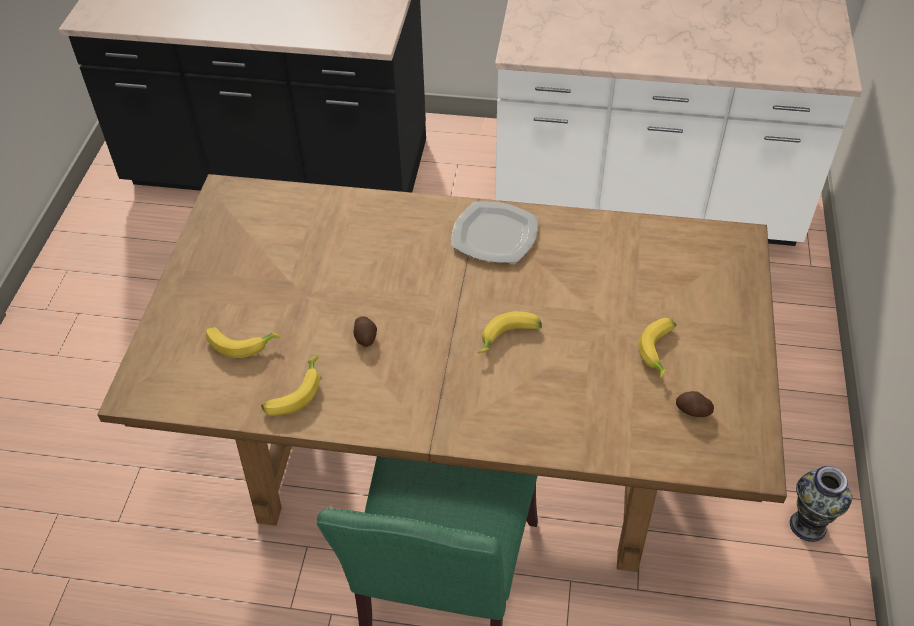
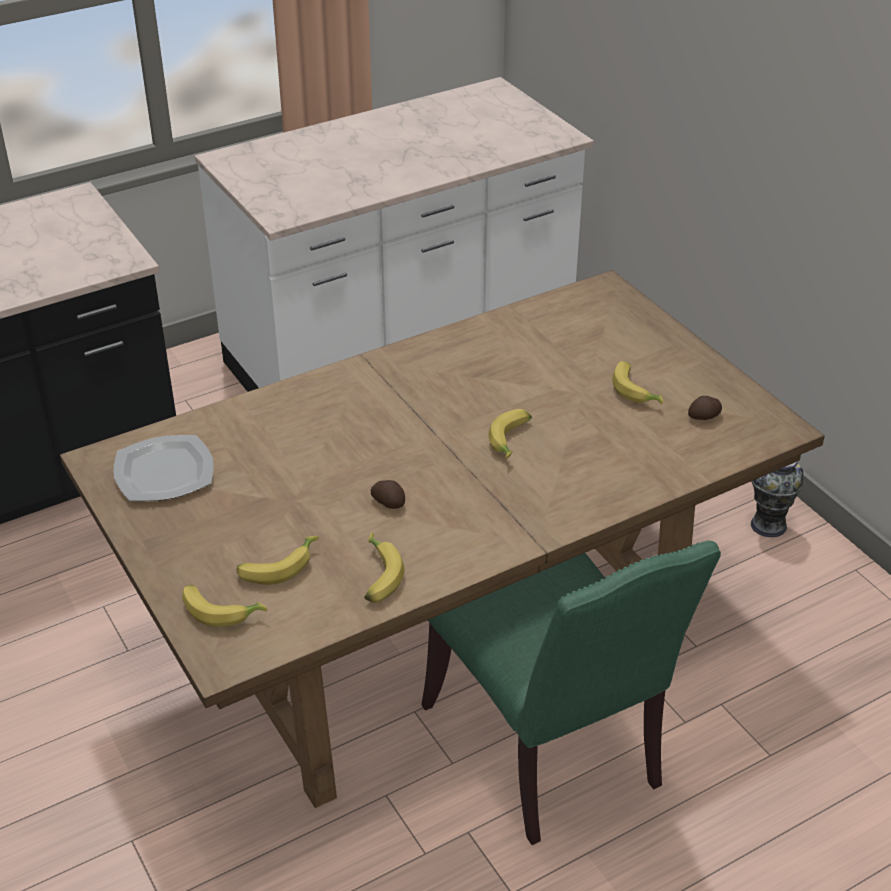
camera: 40 degrees left, 10 degrees down
plate [451,201,538,263] -> plate moved to [113,435,214,501]
none -> banana [182,585,267,627]

